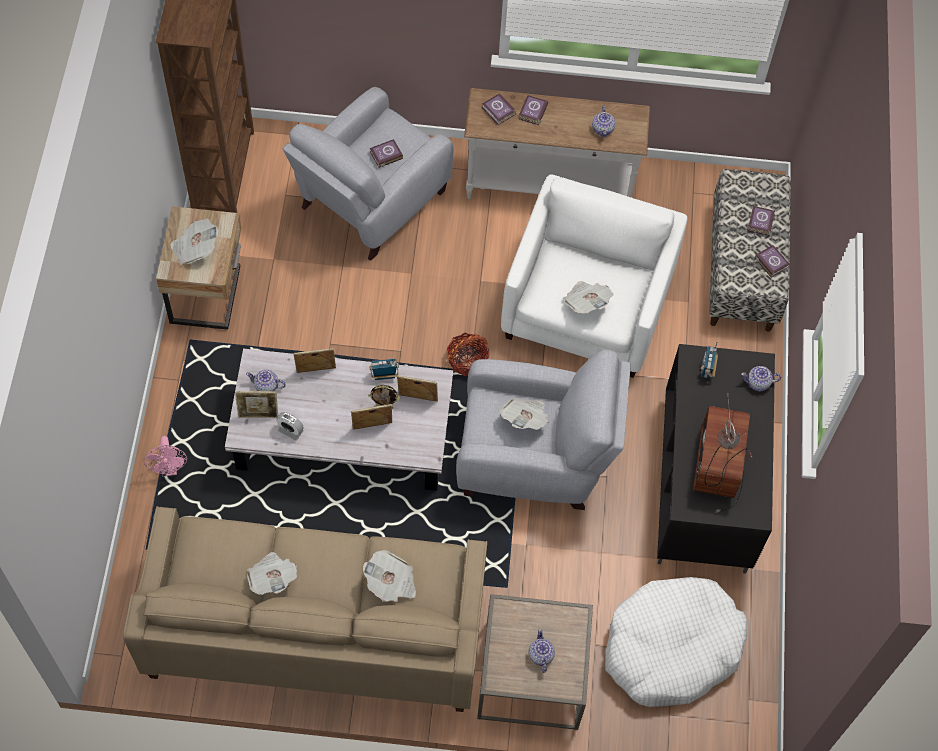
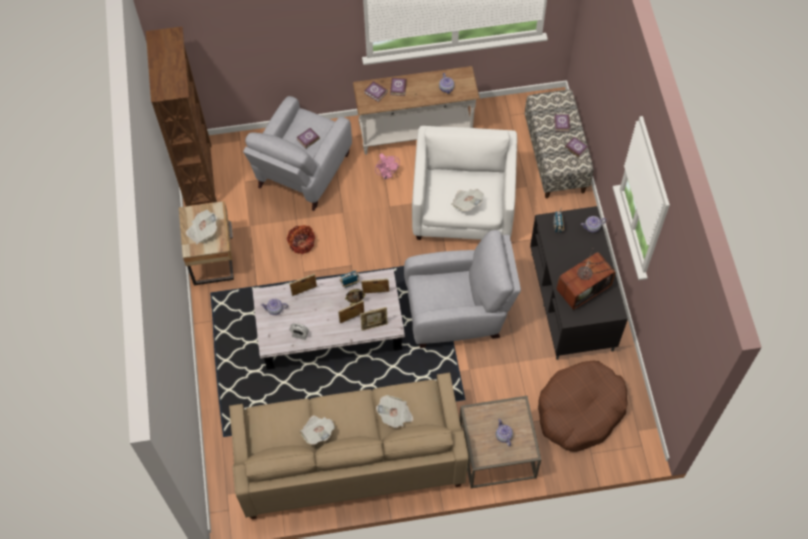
camera: 10 degrees left, 0 degrees up
pink fan [143,436,187,476] -> pink fan moved to [375,153,400,180]
picture frame [235,391,278,418] -> picture frame moved to [360,307,388,331]
basket [447,333,489,376] -> basket moved to [286,225,315,254]
newspaper [500,397,549,430] -> none
white dog bed [605,577,747,707] -> brown dog bed [538,361,627,452]
television [693,393,752,513] -> television turned 120 degrees counterclockwise [556,249,616,310]

